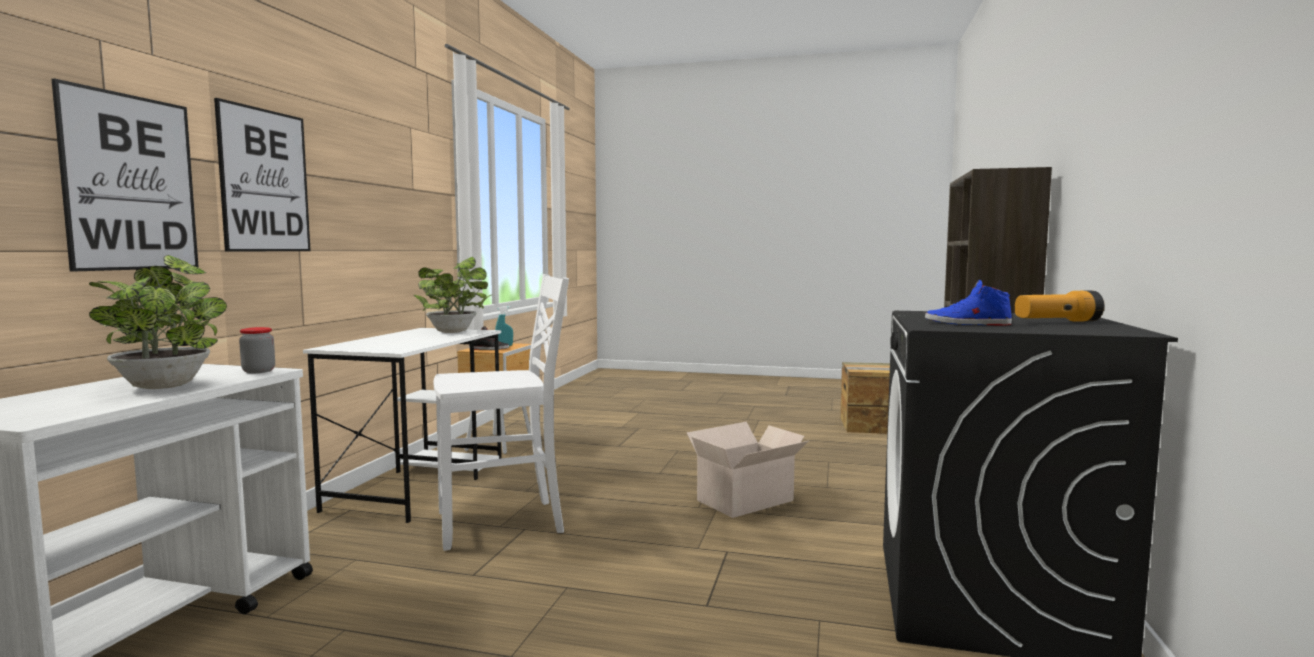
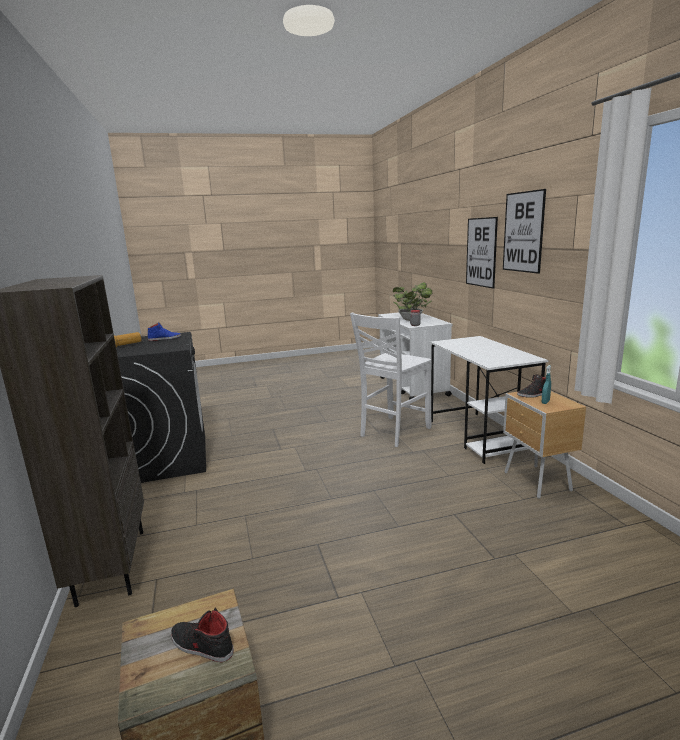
camera: 150 degrees right, 10 degrees up
picture [51,79,199,272] -> picture moved to [503,189,546,274]
potted plant [414,257,493,333] -> none
cardboard box [687,422,808,518] -> none
none -> black shoe [170,607,234,663]

